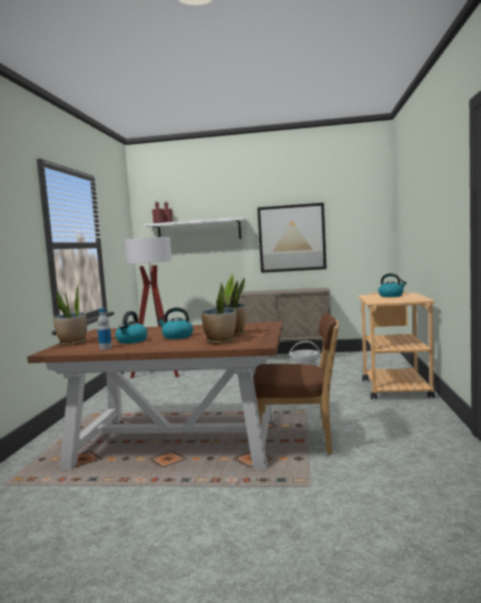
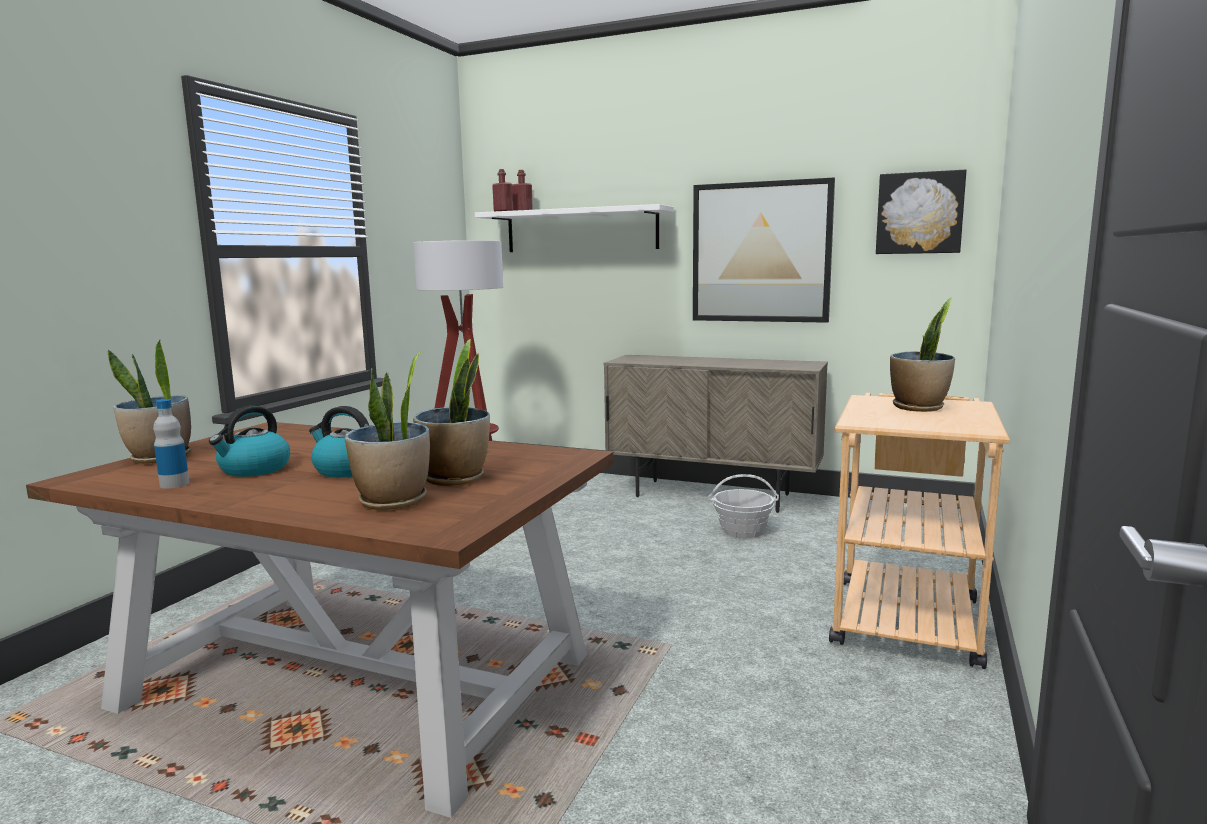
camera: 15 degrees right, 5 degrees up
brown chair [253,313,339,455] -> none
kettle [378,273,407,297] -> potted plant [890,297,955,412]
none -> picture [876,169,966,254]

